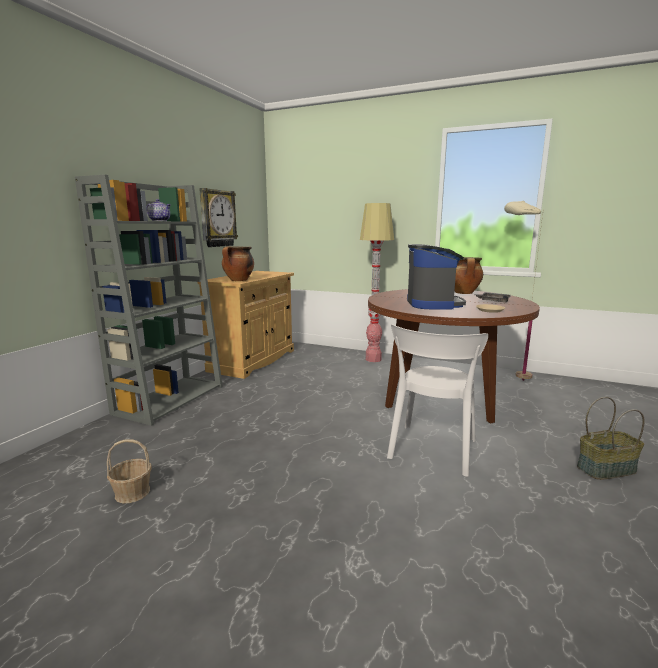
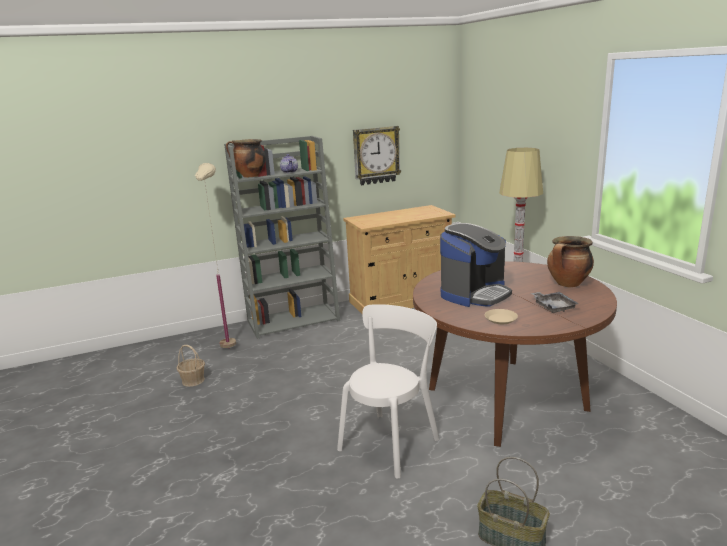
camera: 45 degrees right, 5 degrees up
cooking pot [222,246,254,281] -> cooking pot moved to [226,139,266,178]
white chair [387,324,488,477] -> white chair turned 150 degrees clockwise [337,304,439,479]
beige floor lamp [504,201,544,381] -> beige floor lamp moved to [195,163,236,349]

